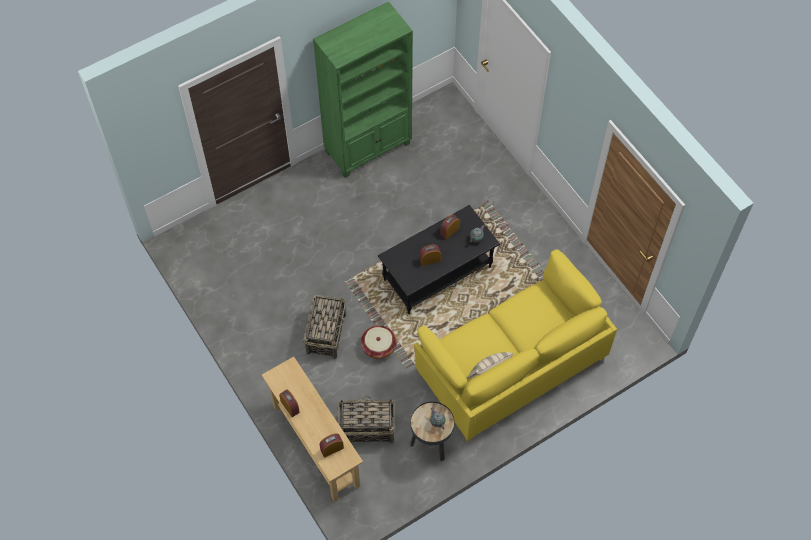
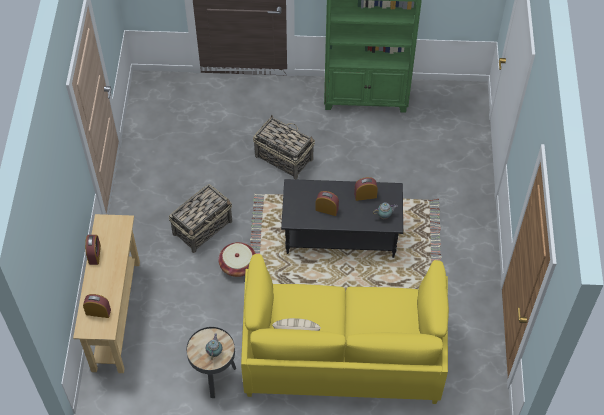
camera: 35 degrees right, 5 degrees down
basket [338,396,395,443] -> basket moved to [253,115,315,180]

